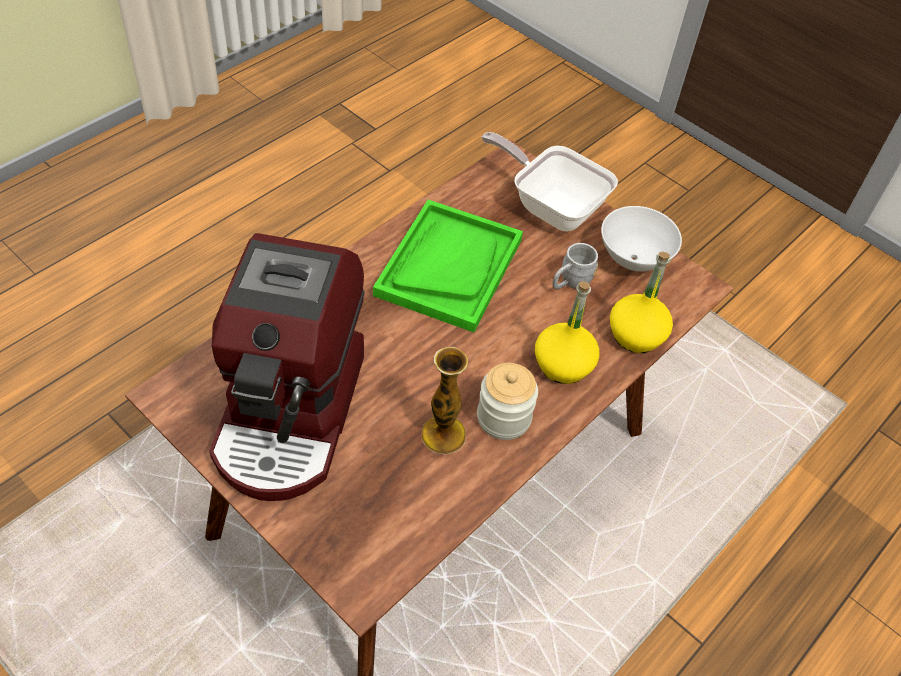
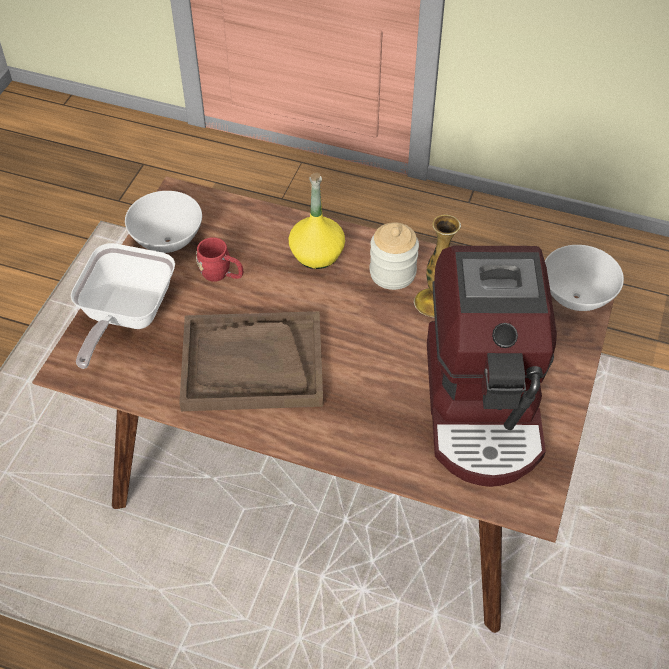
camera: 110 degrees left, 0 degrees up
coffee machine [209,233,365,501] -> coffee machine turned 105 degrees clockwise [427,246,557,487]
green tray [373,200,523,332] -> brown tray [179,311,323,411]
grey mug [553,243,598,289] -> red mug [196,237,243,282]
yellow bottle [610,252,673,353] -> none
none -> white bowl [545,245,624,311]

